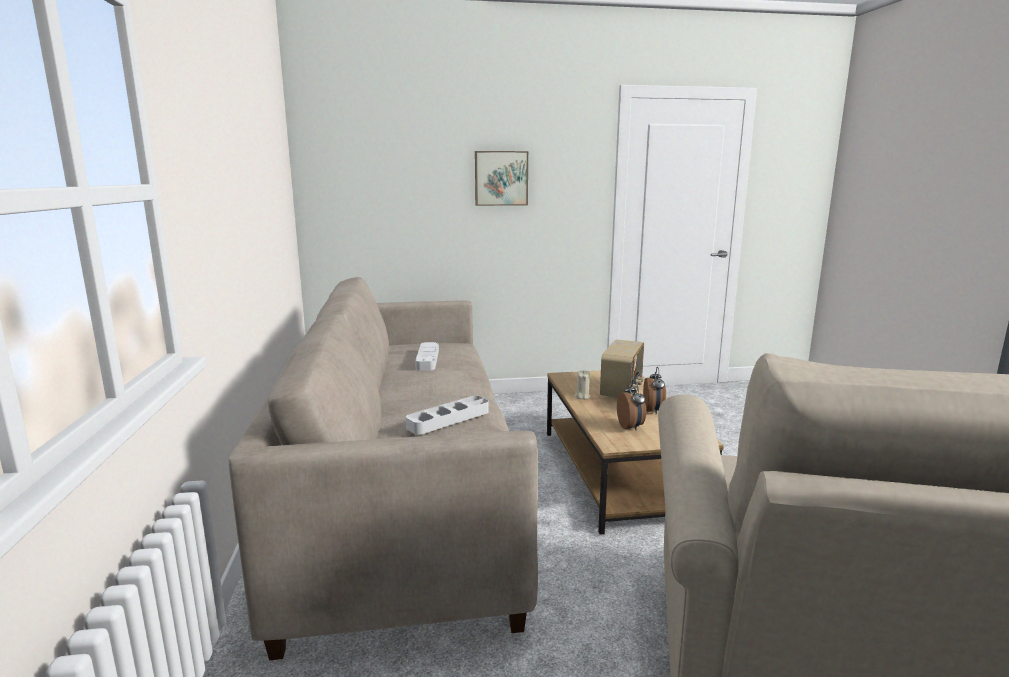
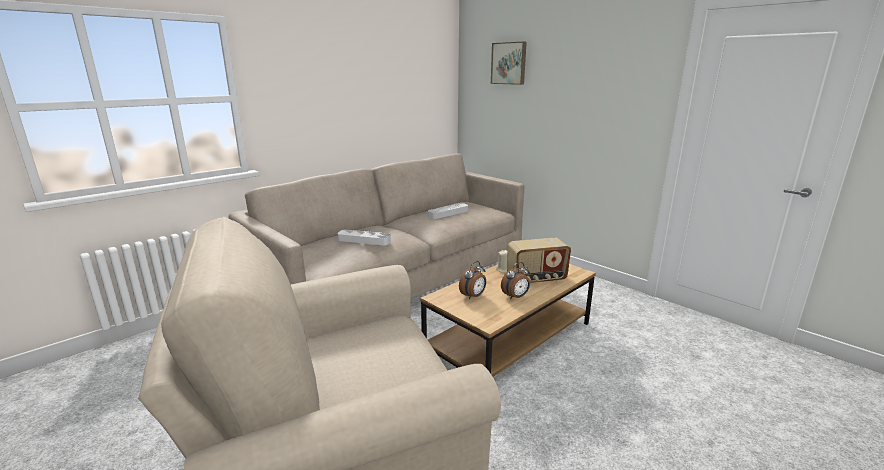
camera: 55 degrees right, 5 degrees up
picture [475,151,528,206] -> picture moved to [491,42,527,85]

